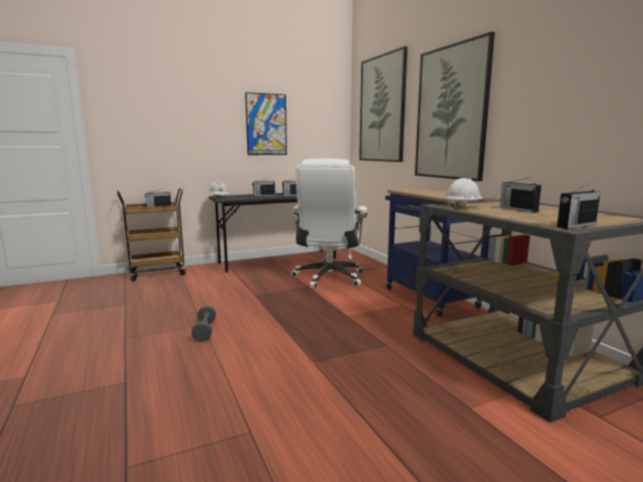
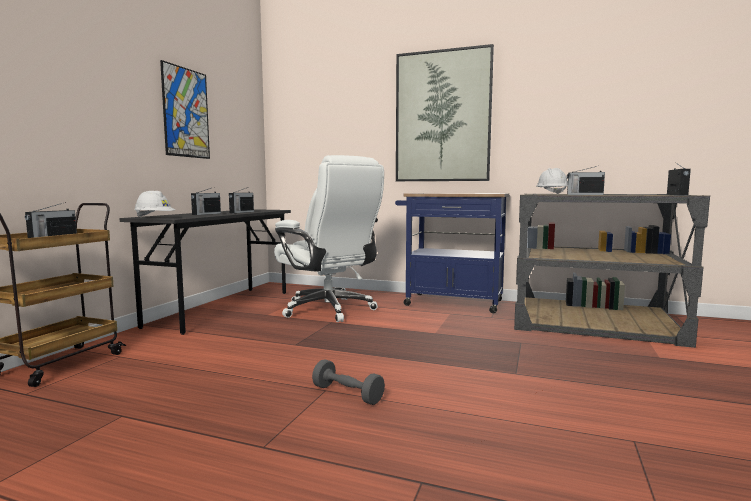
camera: 45 degrees left, 5 degrees down
picture [359,46,408,162] -> none

